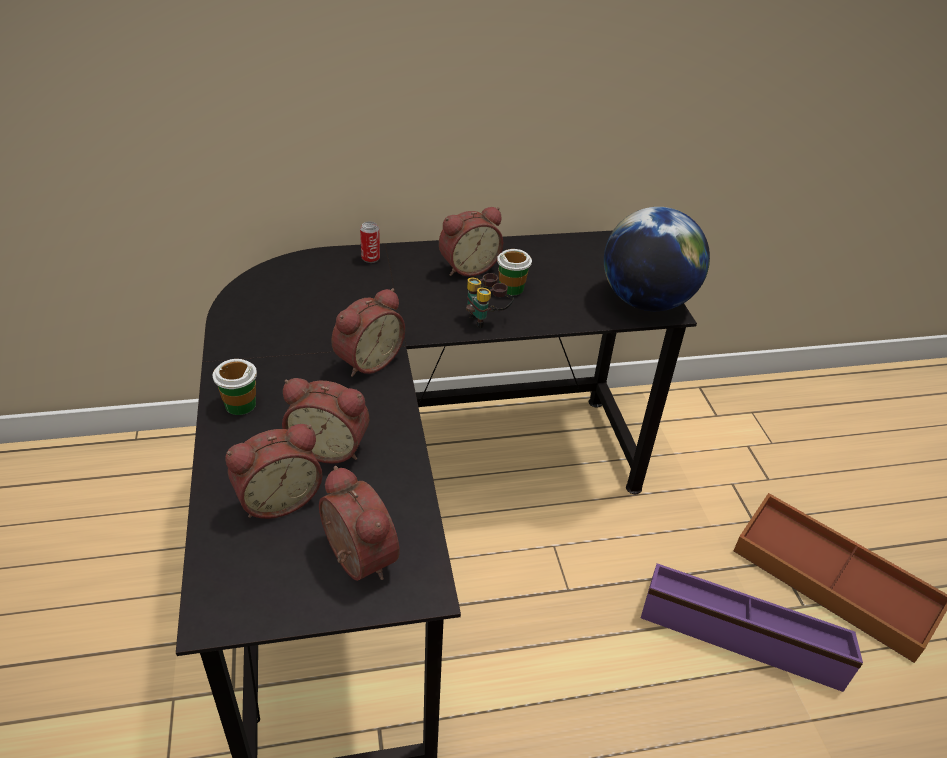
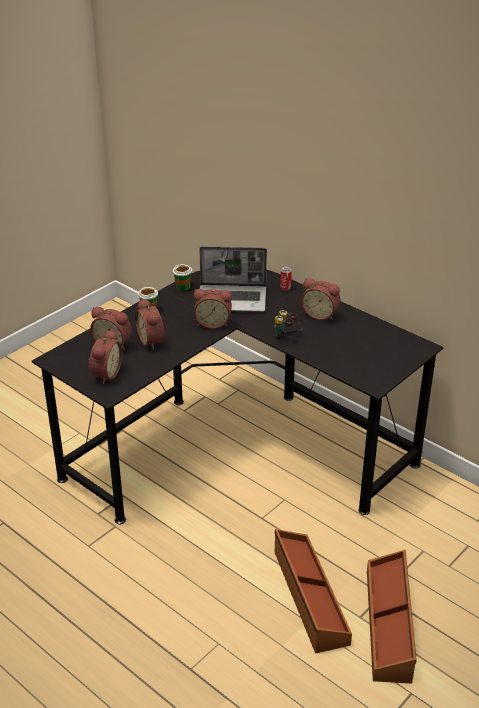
camera: 55 degrees right, 5 degrees down
cup [497,249,532,295] -> cup moved to [173,264,192,291]
globe [604,207,710,311] -> none
purple storage box [641,563,863,692] -> brown storage box [275,529,352,654]
none -> laptop [199,246,267,312]

